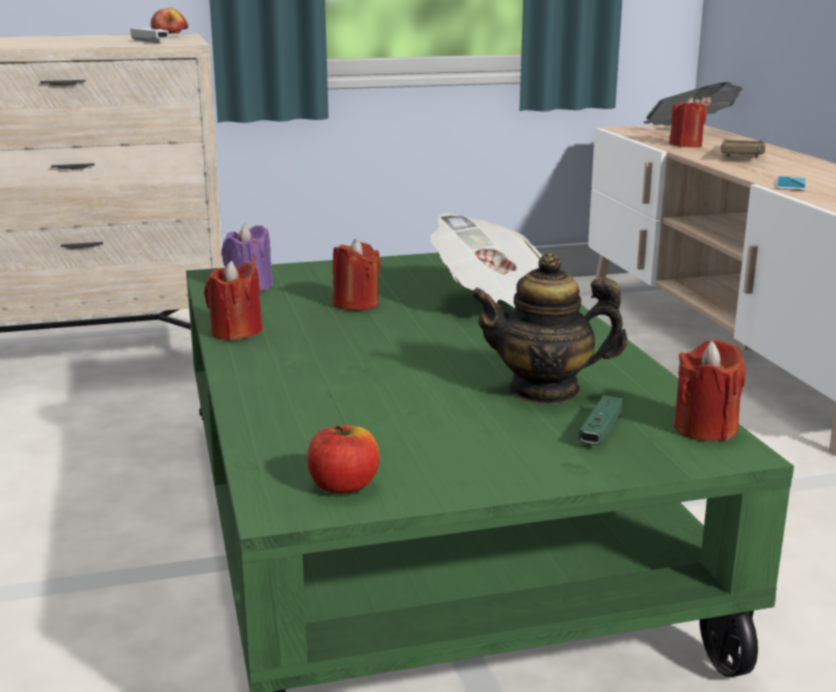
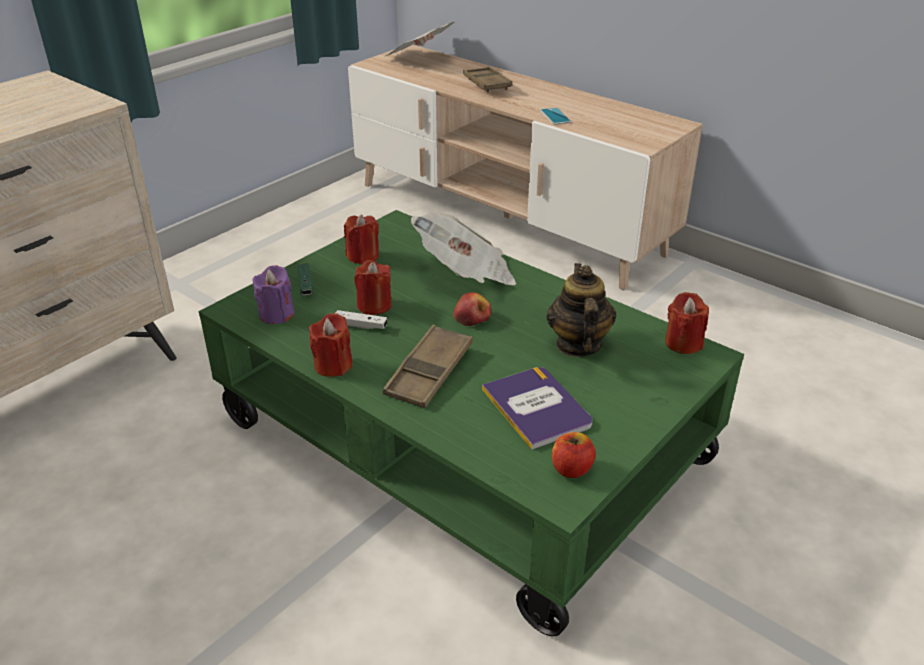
camera: 35 degrees left, 15 degrees up
white game controller [130,28,169,42] -> white game controller moved to [335,310,387,329]
apple [151,8,188,34] -> apple moved to [453,292,491,326]
teapot [470,253,628,404] -> teapot turned 120 degrees clockwise [546,263,616,357]
green game controller [579,395,623,445] -> green game controller moved to [298,263,313,296]
red candle [669,97,707,147] -> red candle moved to [344,215,379,264]
none -> brown tray [383,325,473,408]
none -> book [482,367,592,450]

